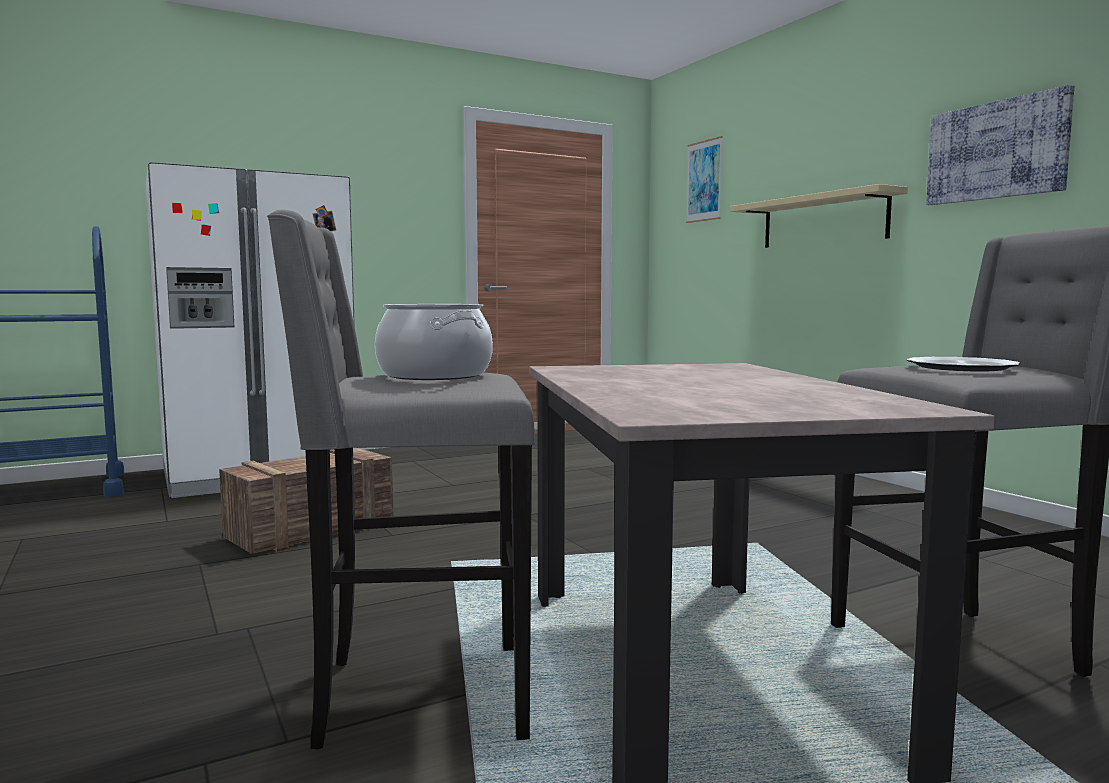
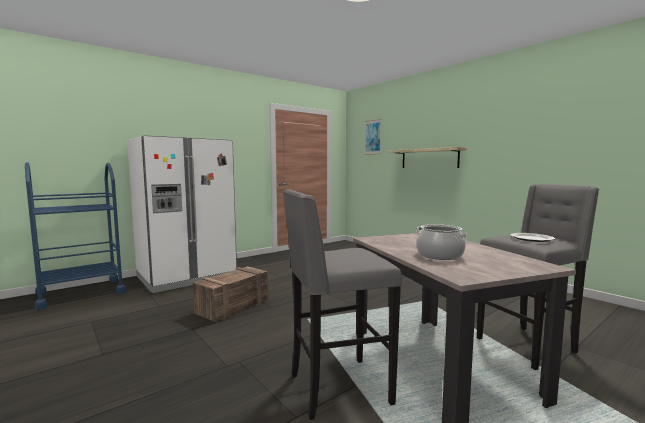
camera: 10 degrees left, 0 degrees up
cooking pot [375,304,493,380] -> cooking pot moved to [416,224,468,260]
picture [926,85,1074,205] -> none

